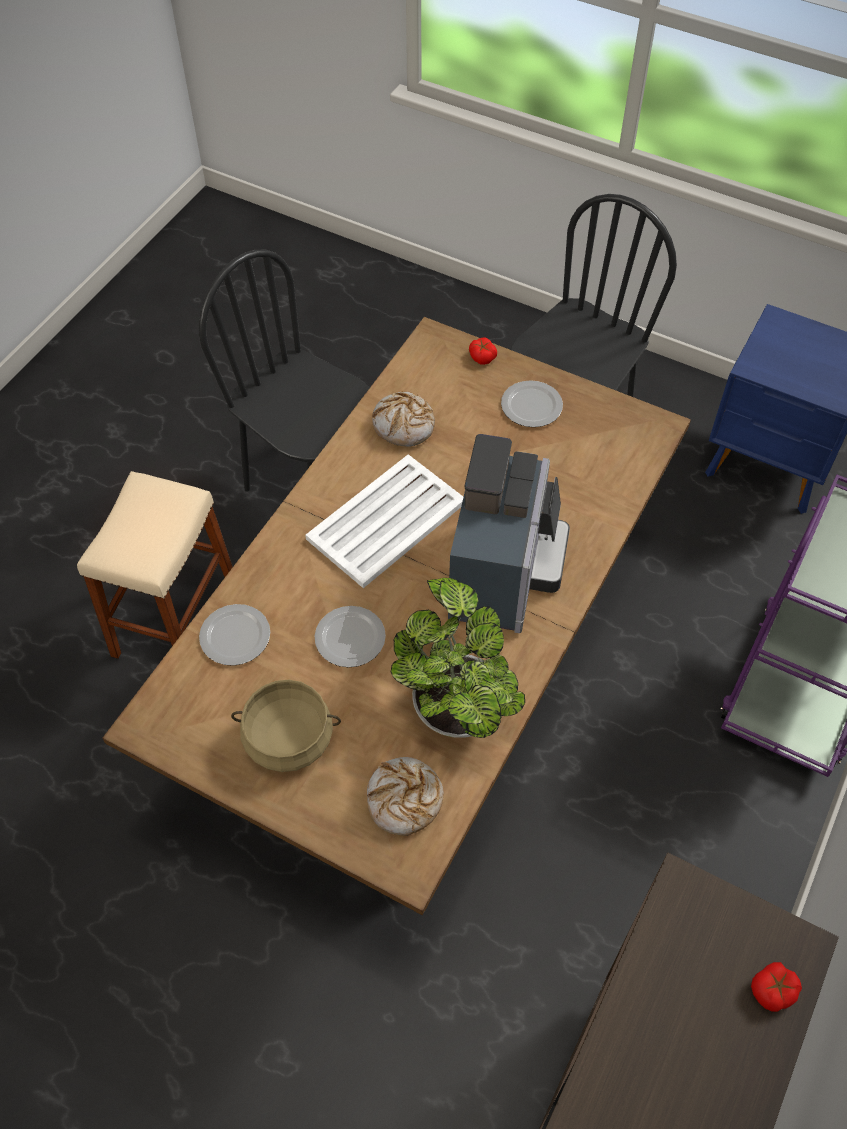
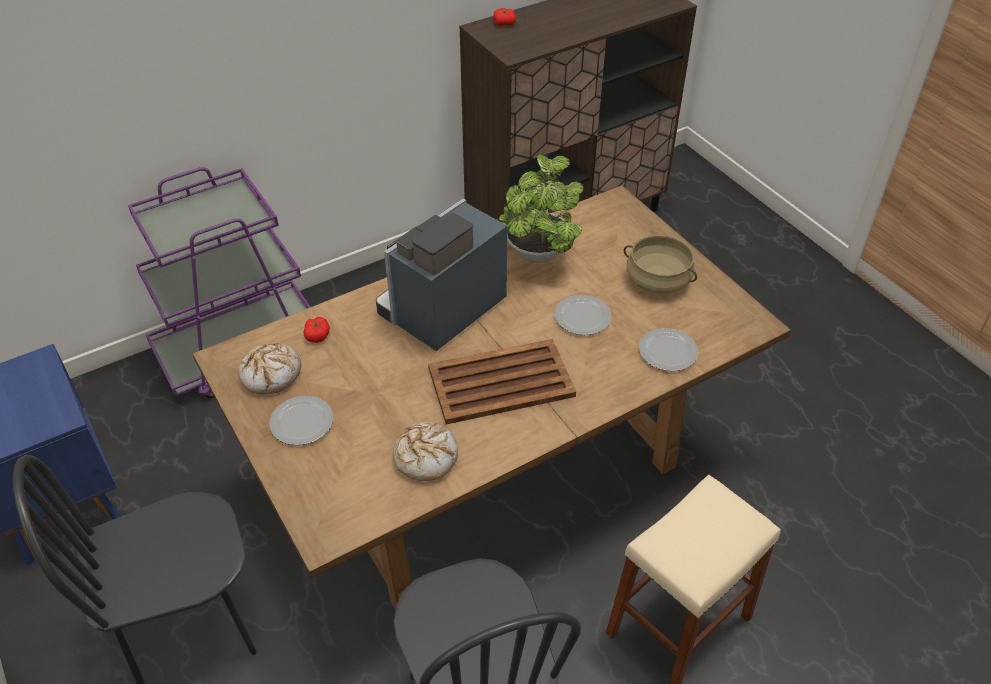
camera: 150 degrees left, 10 degrees down
white tray [305,454,463,588] -> brown tray [428,339,576,425]
bread [367,757,444,836] -> bread moved to [239,343,301,394]
tomato [469,337,497,365] -> tomato moved to [304,317,330,343]

